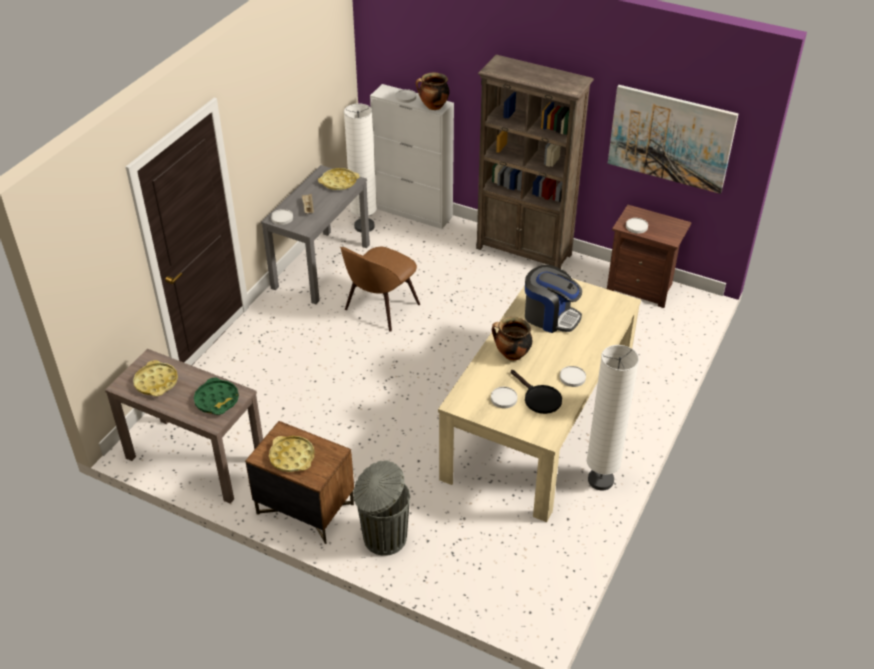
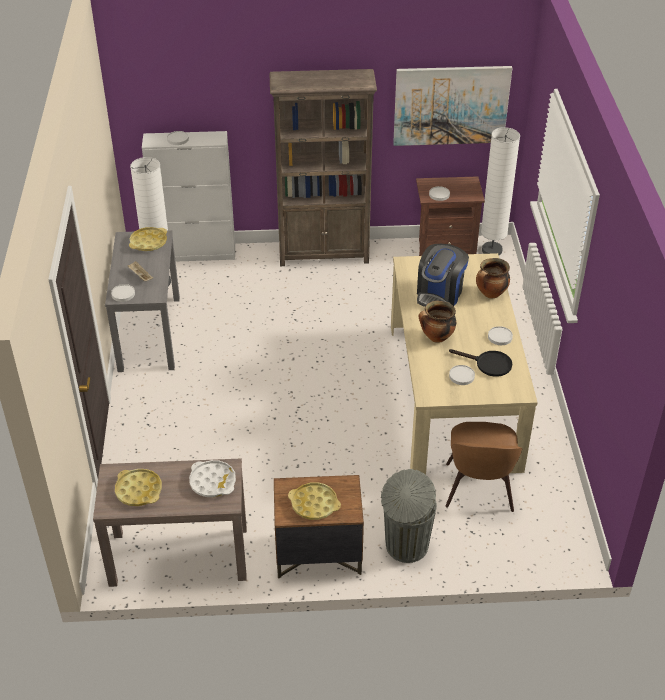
camera: 30 degrees left, 0 degrees up
green tray [194,377,239,415] -> white tray [189,460,236,497]
brown chair [340,247,420,332] -> brown chair moved to [445,422,522,512]
cooking pot [416,72,450,110] -> cooking pot moved to [476,258,510,299]
coffee machine [525,265,582,333] -> coffee machine turned 120 degrees clockwise [417,244,469,307]
white floor lamp [587,345,639,491] -> white floor lamp moved to [481,127,520,255]

